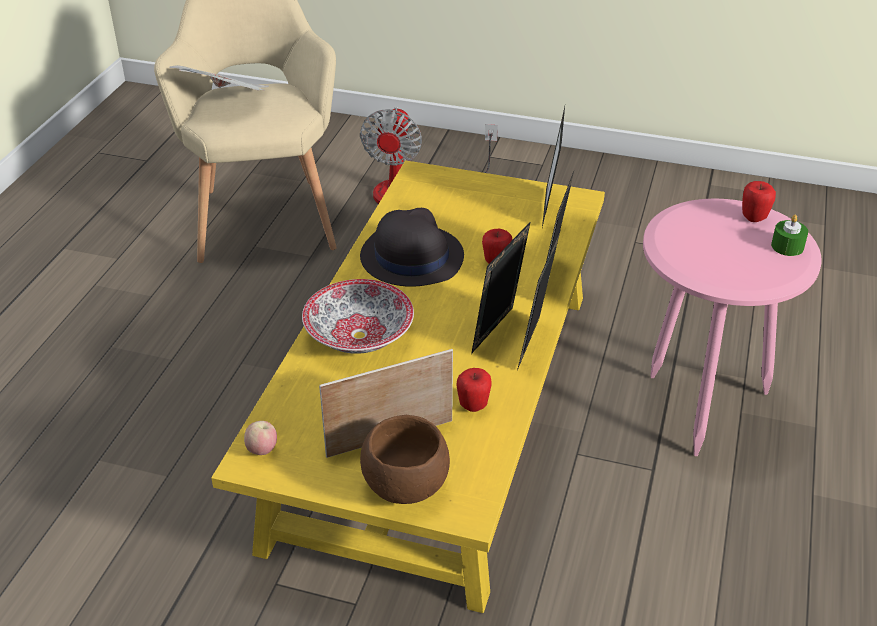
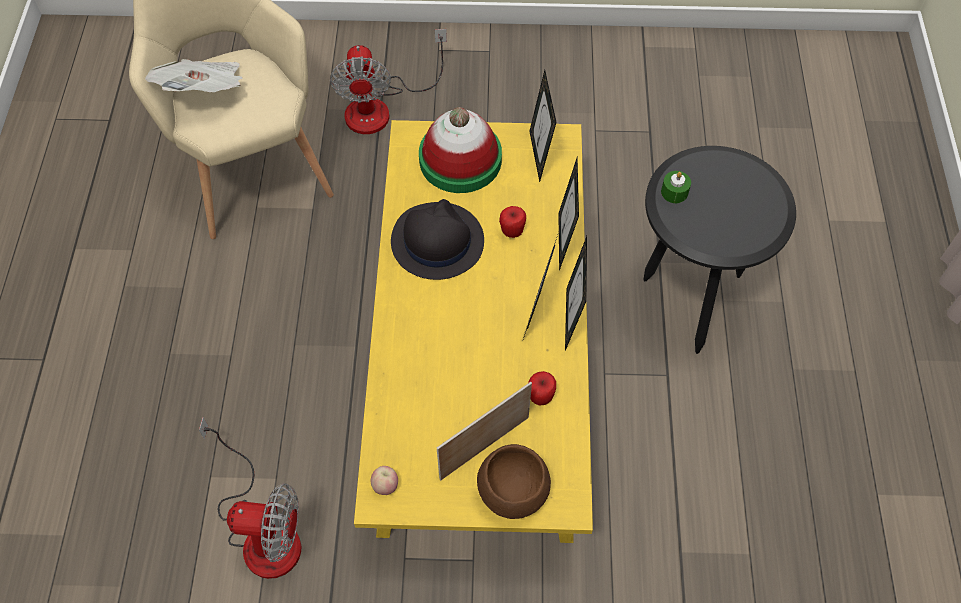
camera: 15 degrees left, 20 degrees up
bowl [302,279,414,354] -> none
pink side table [643,199,822,456] -> black side table [643,146,796,354]
apple [742,181,776,222] -> none
green candle [771,215,808,256] -> green candle moved to [661,171,691,203]
none -> fan [199,417,301,579]
none -> hat [419,107,502,193]

